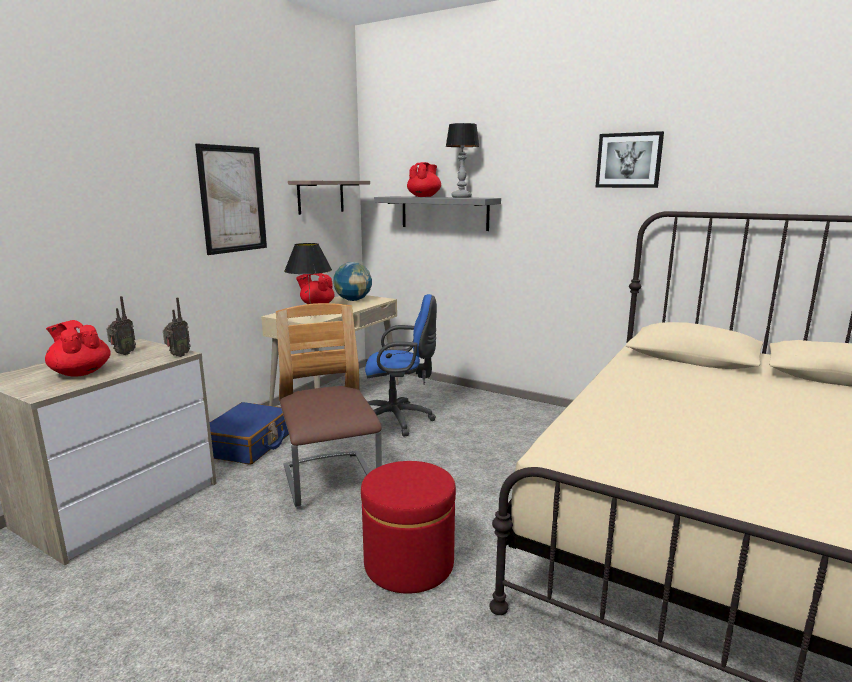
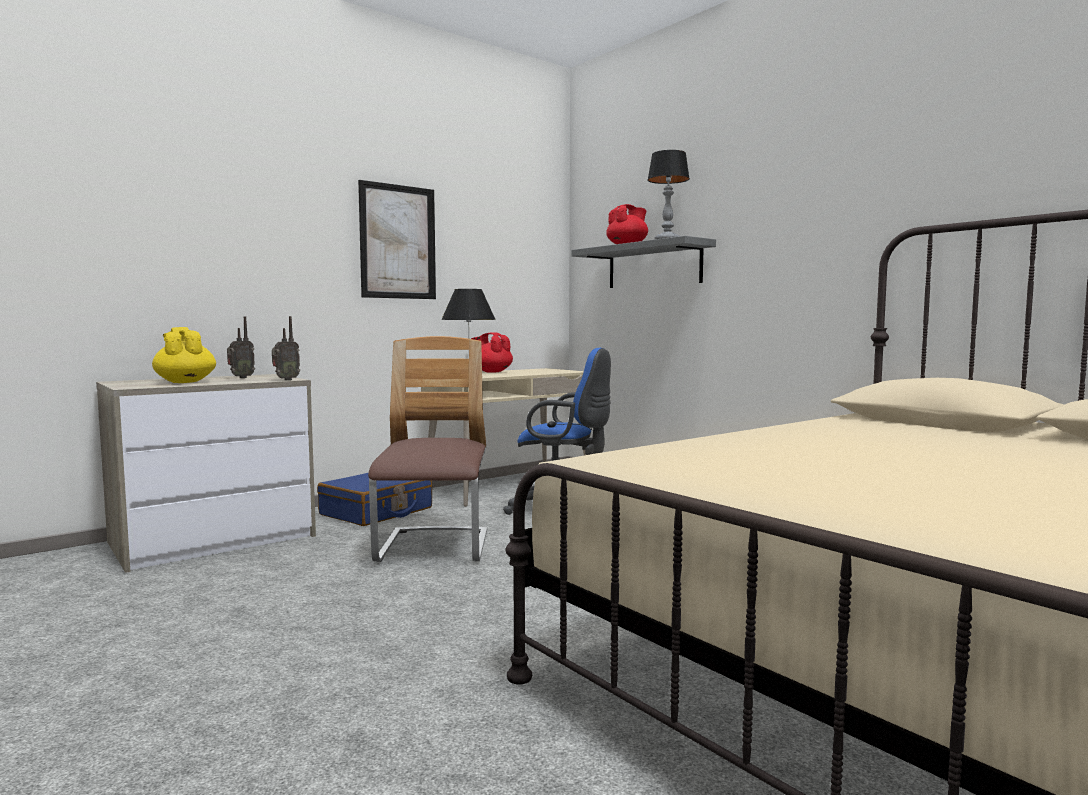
camera: 20 degrees right, 10 degrees down
red teapot [45,320,111,377] -> yellow teapot [152,327,216,383]
shelf [288,181,370,215] -> none
globe [333,262,372,301] -> none
red ottoman [361,461,456,594] -> none
picture [595,131,664,188] -> none

